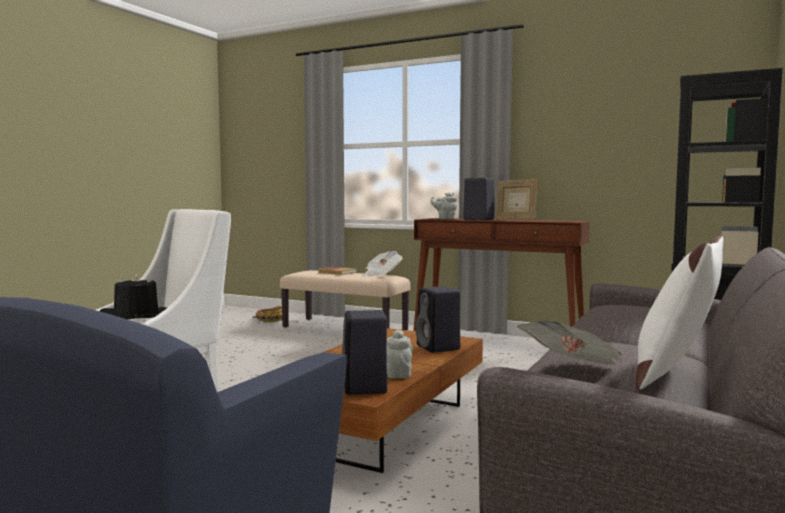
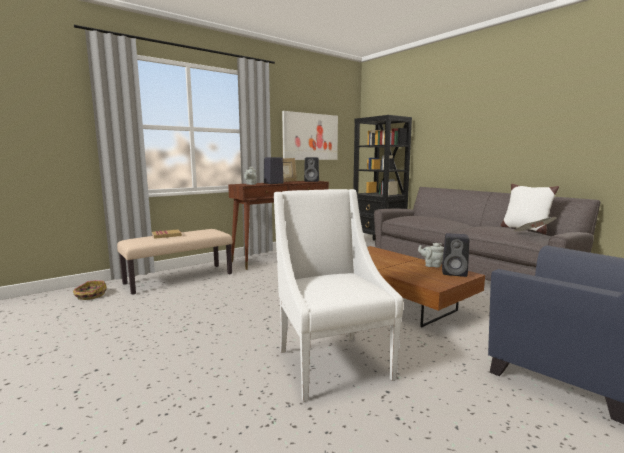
camera: 65 degrees left, 5 degrees up
black hat [100,274,168,319] -> none
newspaper [364,251,402,277] -> none
black speaker [416,286,460,353] -> black speaker moved to [304,157,319,182]
none -> picture [282,111,338,160]

